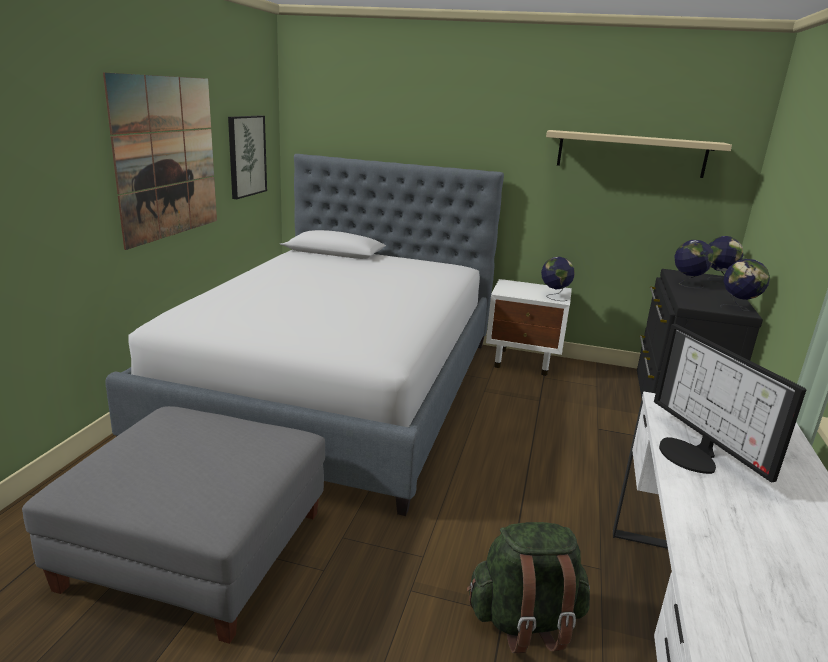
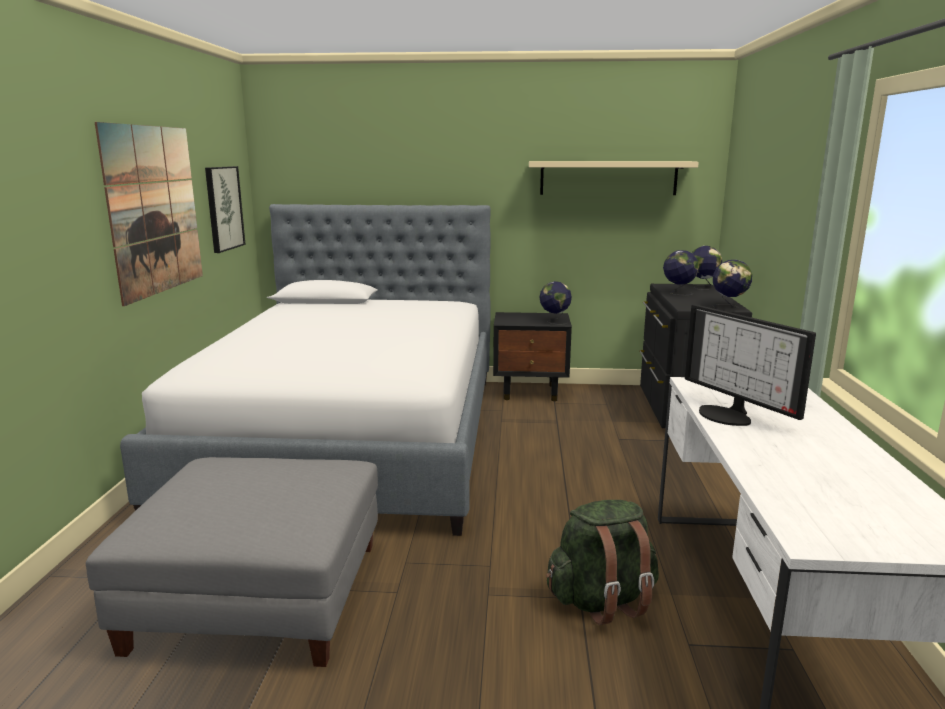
camera: 10 degrees left, 5 degrees down
white nightstand [486,279,572,376] -> black nightstand [493,312,572,401]

